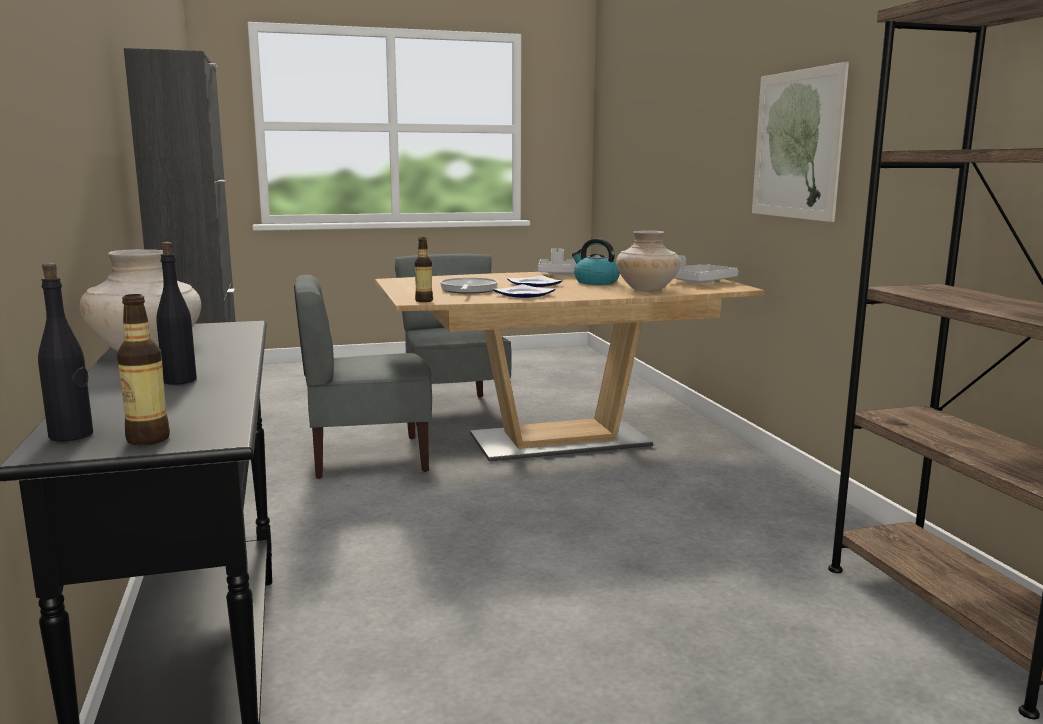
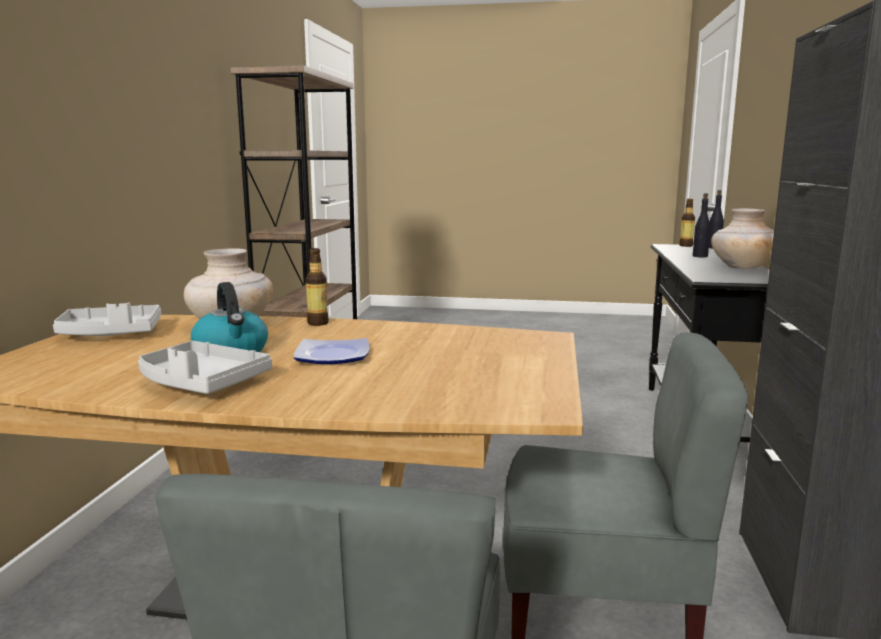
camera: 155 degrees left, 0 degrees up
bottle [415,237,433,302] -> bottle moved to [306,248,329,326]
frying pan [440,278,498,294] -> none
plate [493,284,555,298] -> none
picture [752,62,849,222] -> none

